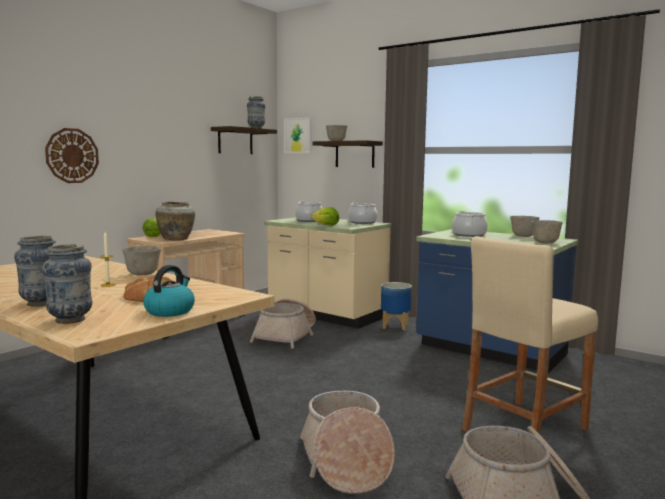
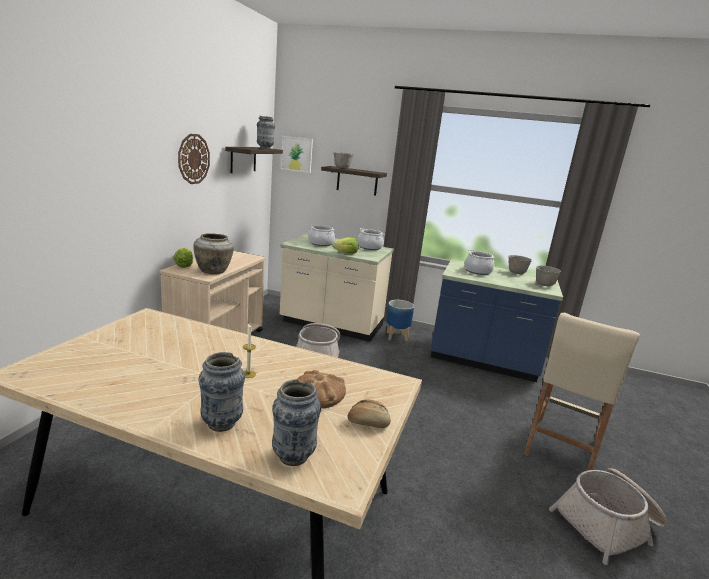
camera: 20 degrees left, 10 degrees up
wall clock [45,128,99,183] -> wall clock moved to [178,134,210,184]
grey bowl [123,246,161,275] -> none
kettle [143,265,195,317] -> bread [348,400,391,428]
basket [300,391,395,494] -> none

